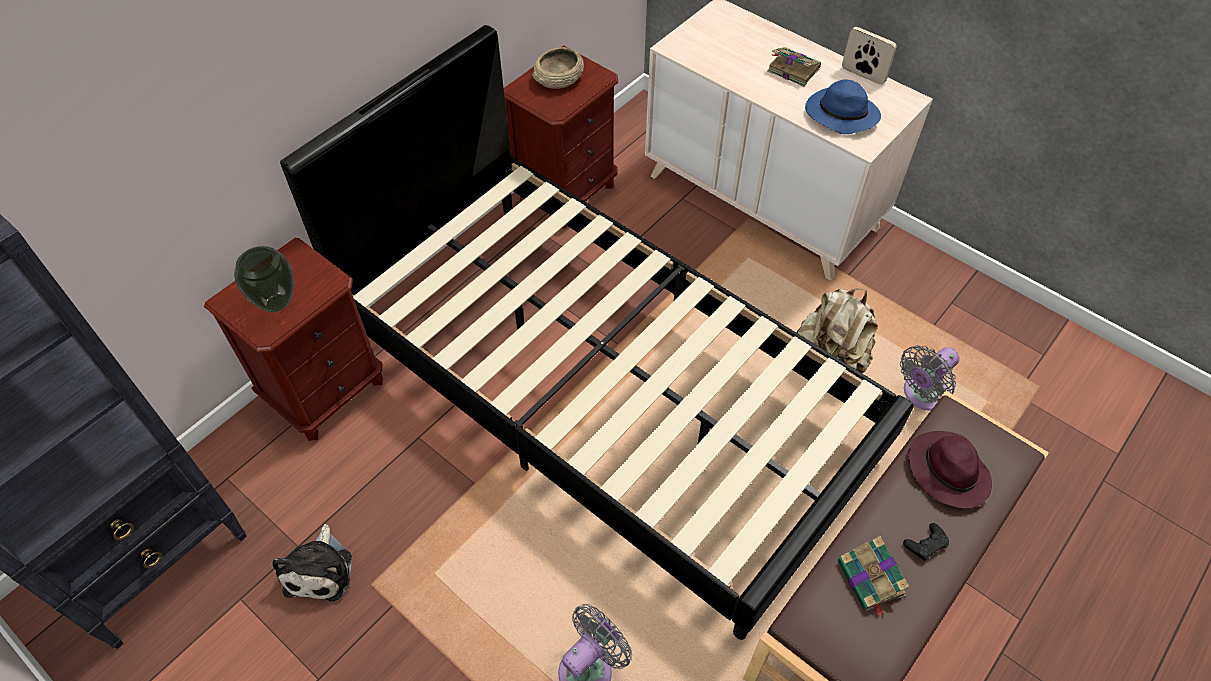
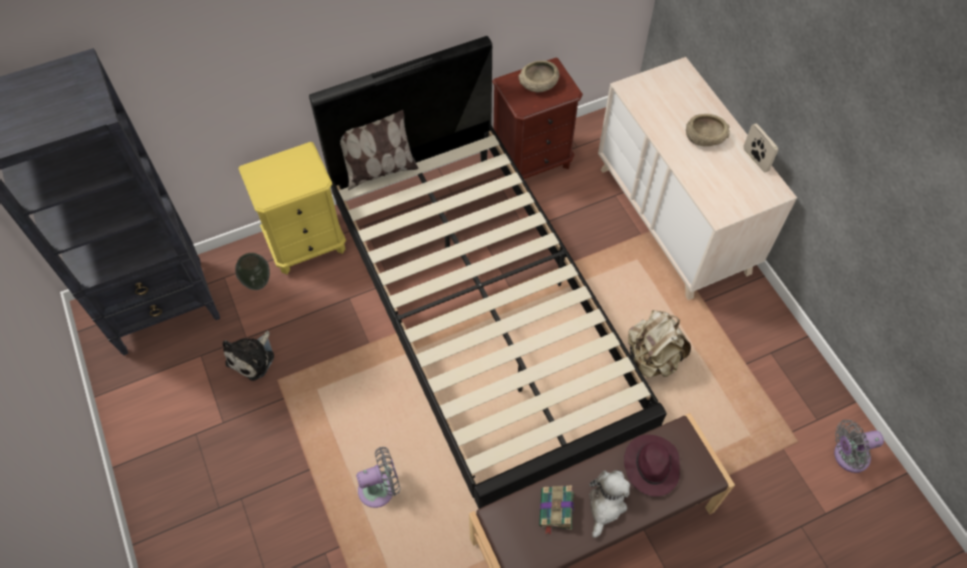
camera: 25 degrees right, 5 degrees up
brown nightstand [204,237,383,441] -> yellow nightstand [238,142,346,275]
vase [234,246,295,312] -> vase moved to [235,253,270,290]
book [767,47,821,87] -> beige bowl [686,114,730,146]
blue hat [805,80,881,134] -> none
grey fan [900,345,959,411] -> grey fan moved to [834,420,884,473]
black game controller [903,523,949,561] -> plush toy [589,470,630,538]
none -> pillow [340,110,419,191]

